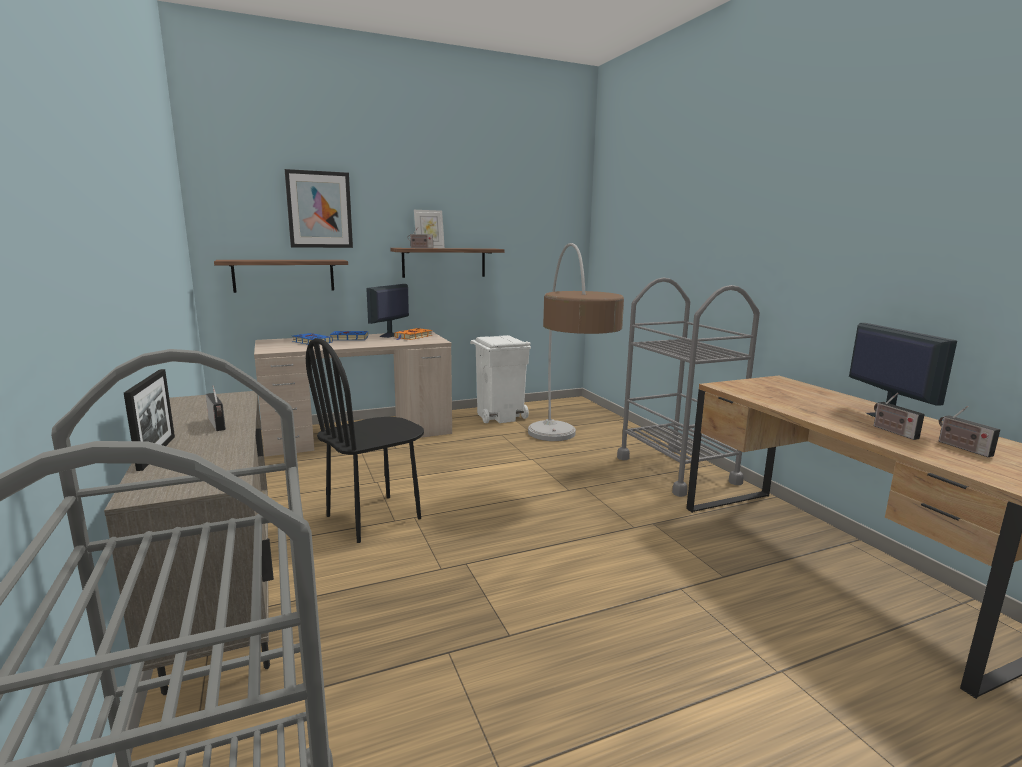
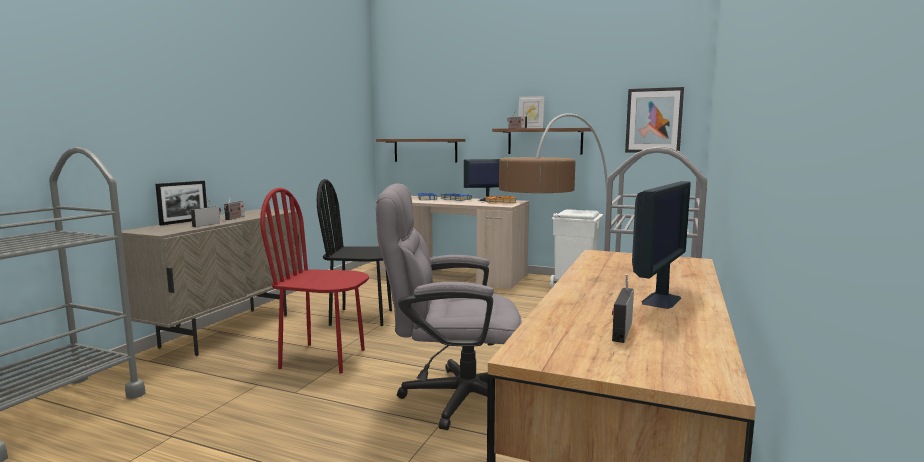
camera: 45 degrees right, 5 degrees down
picture [285,169,353,248] -> picture moved to [625,87,684,153]
radio [874,393,925,440] -> radio moved to [191,199,221,227]
none -> red chair [260,188,369,373]
none -> grey office chair [376,183,522,430]

